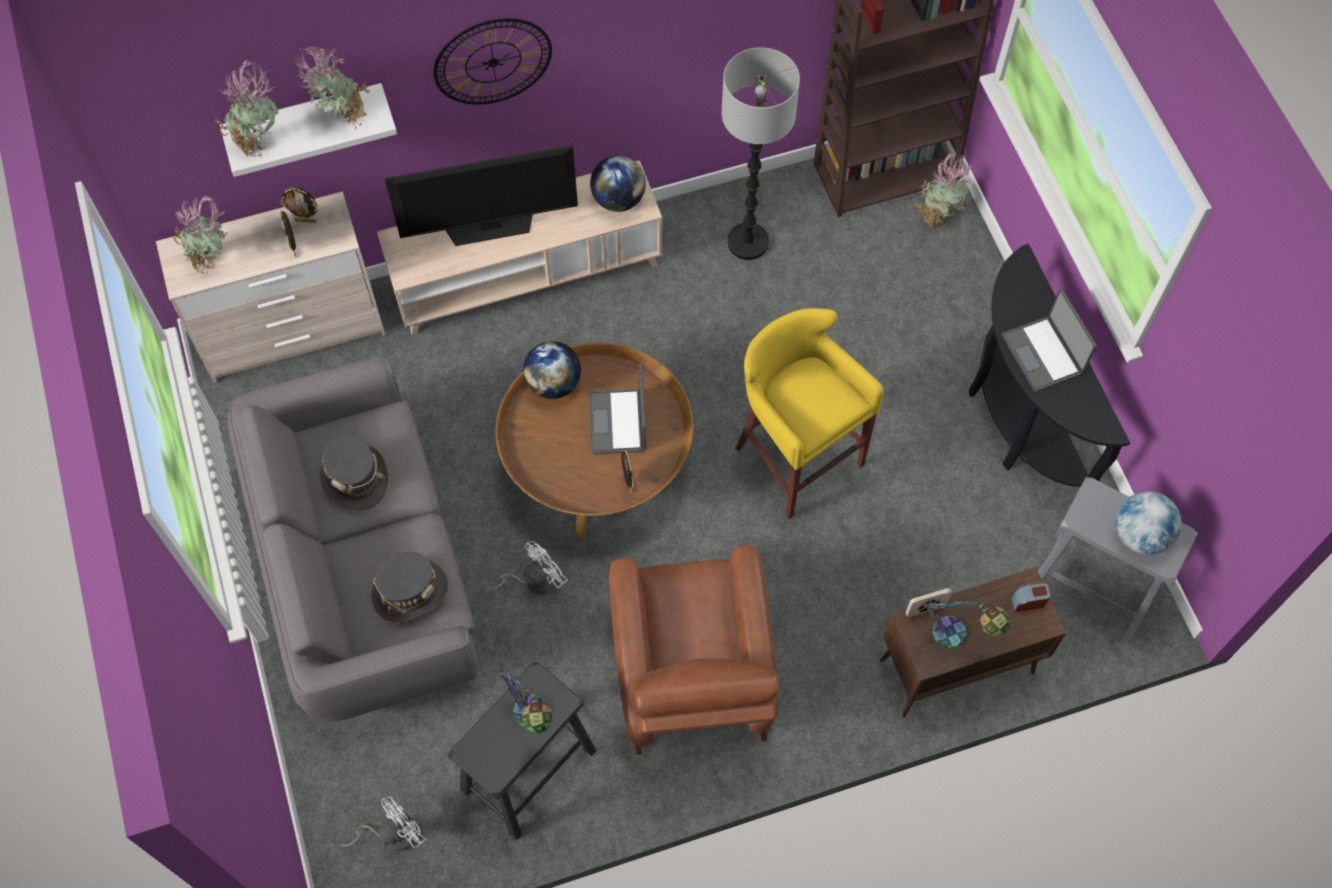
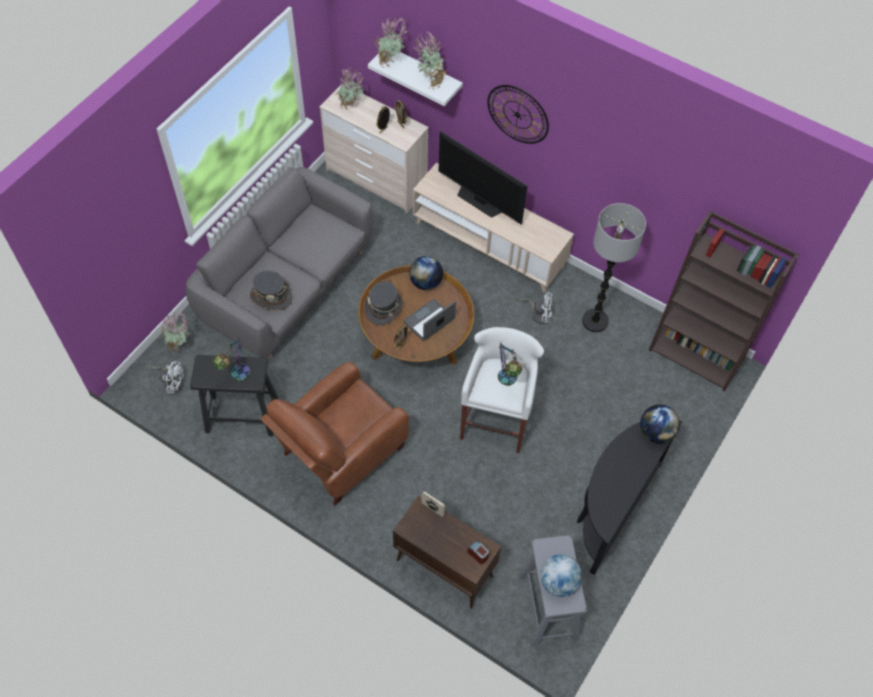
camera: 50 degrees right, 5 degrees down
grey hat [320,435,388,510] -> grey hat moved to [364,281,403,326]
white fan [487,541,567,594] -> white fan moved to [517,292,552,324]
globe [590,156,646,212] -> globe moved to [640,405,680,443]
yellow stool [735,308,884,519] -> white stool [460,327,544,453]
potted plant [914,151,972,229] -> potted plant moved to [161,313,190,353]
table lamp [923,599,1010,648] -> table lamp moved to [498,341,522,386]
laptop [1002,289,1097,392] -> none

